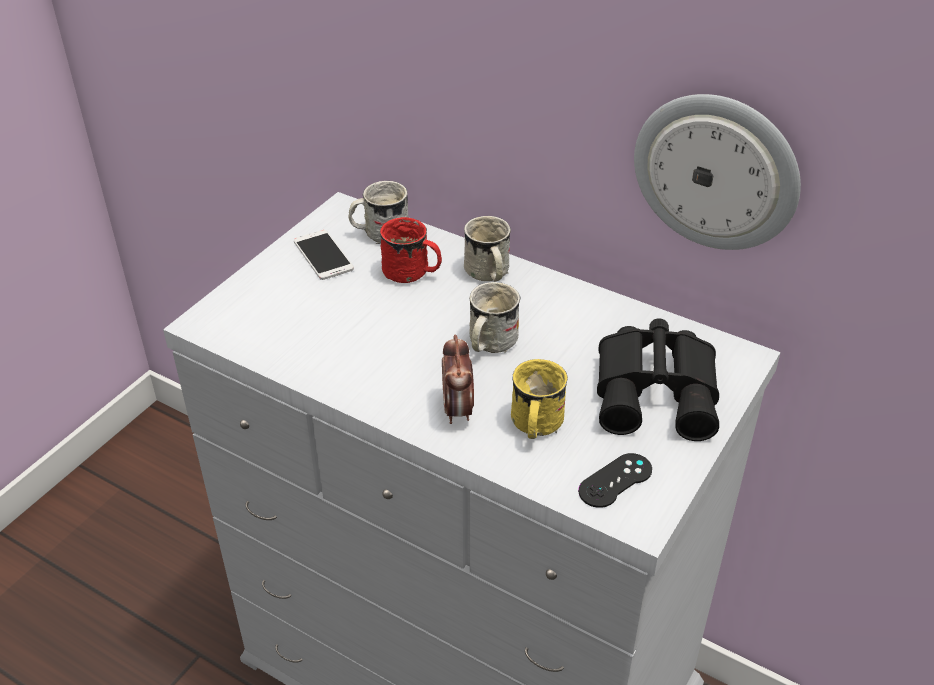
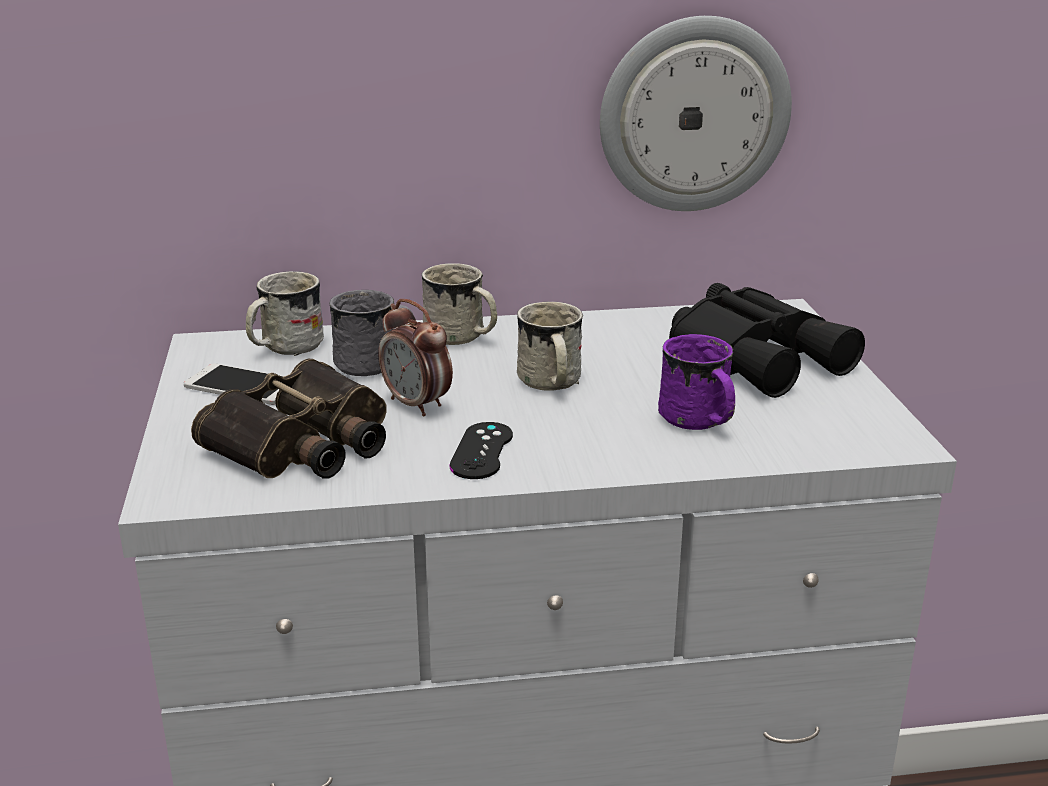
camera: 40 degrees left, 15 degrees down
red mug [380,217,442,283] -> grey mug [329,290,413,376]
alarm clock [442,335,474,424] -> alarm clock moved to [378,299,453,416]
yellow mug [511,359,568,439] -> purple mug [658,334,735,430]
black game controller [578,453,652,508] -> black game controller moved to [449,422,513,479]
none -> binoculars [191,359,387,479]

